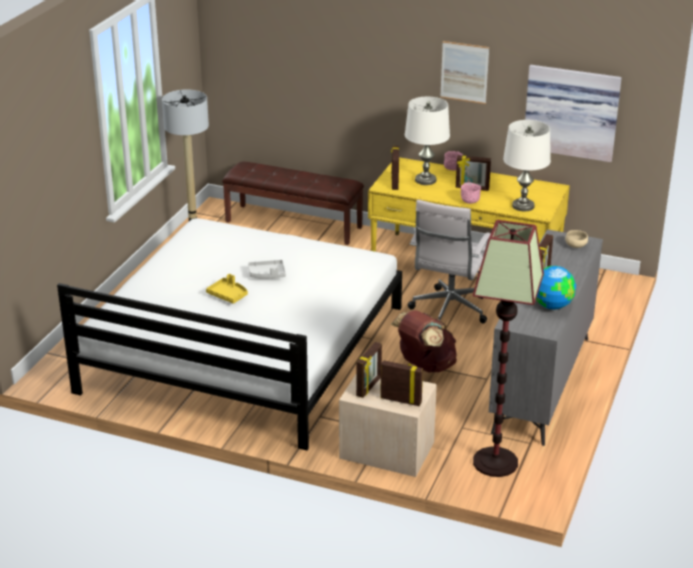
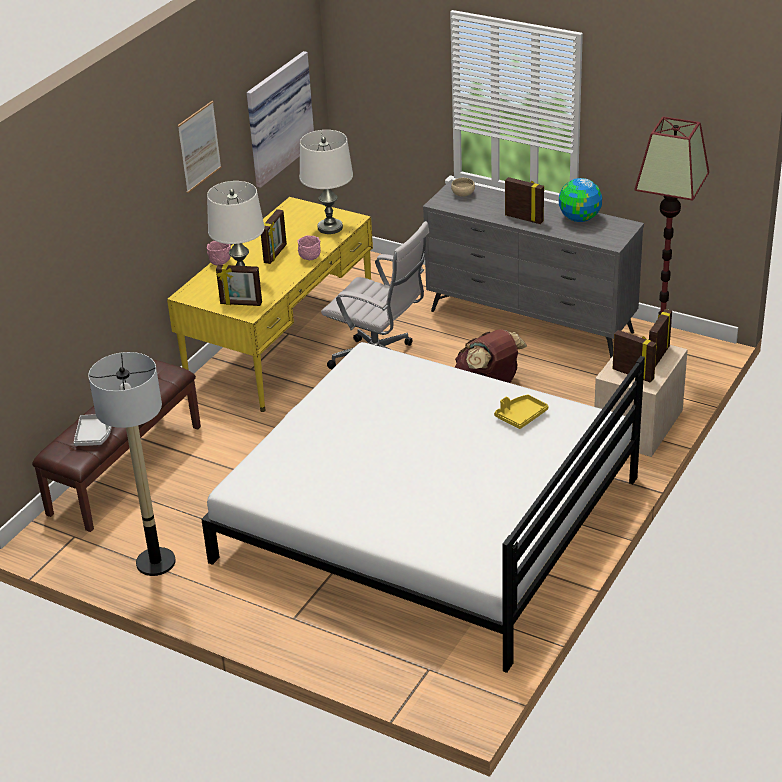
camera: 80 degrees left, 5 degrees up
yellow tray [206,274,248,304] -> yellow tray moved to [494,395,548,429]
grey tray [248,260,286,279] -> grey tray moved to [74,414,112,446]

